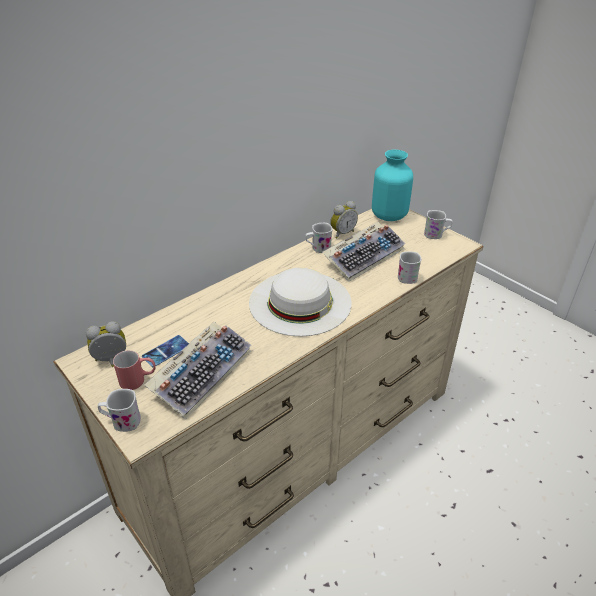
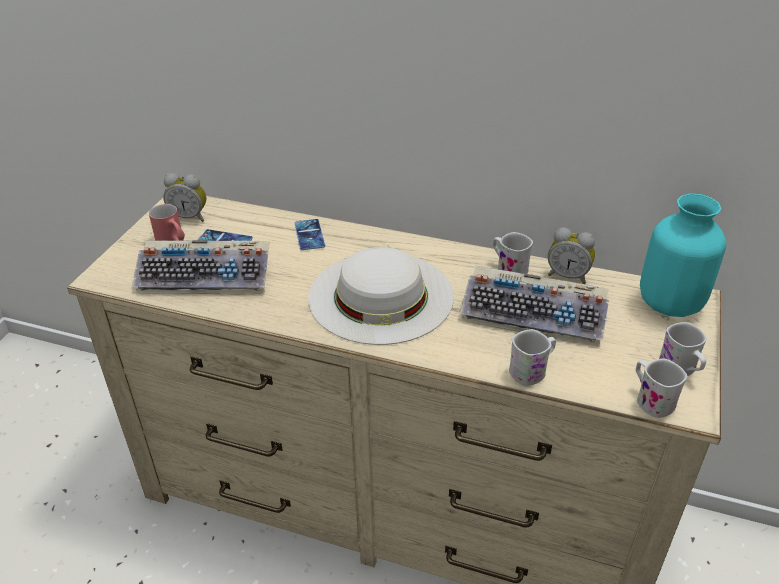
camera: 60 degrees right, 0 degrees up
alarm clock [86,321,126,367] -> alarm clock turned 150 degrees clockwise [163,173,206,222]
white mug [98,389,141,432] -> white mug moved to [636,359,687,418]
none -> phone [295,219,325,250]

